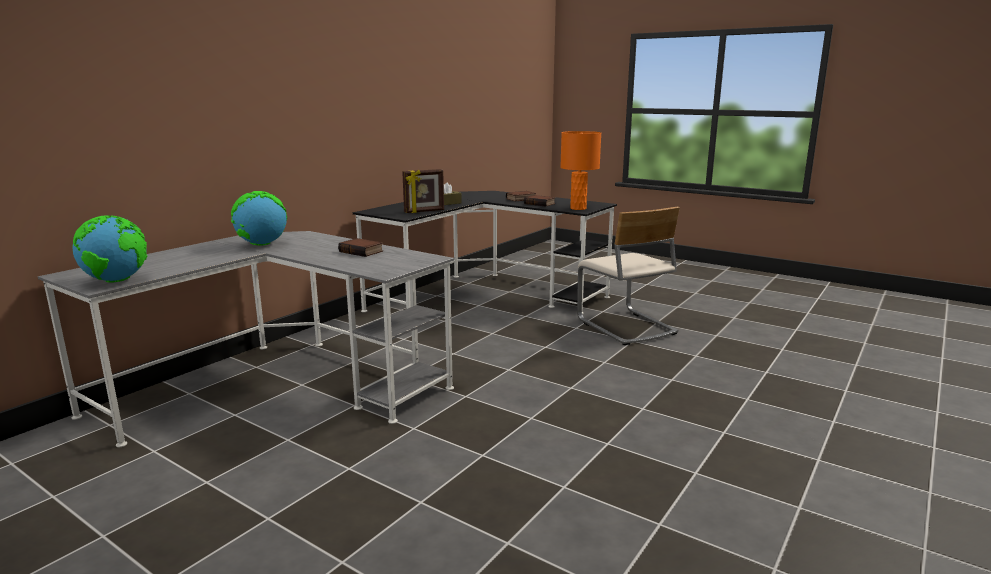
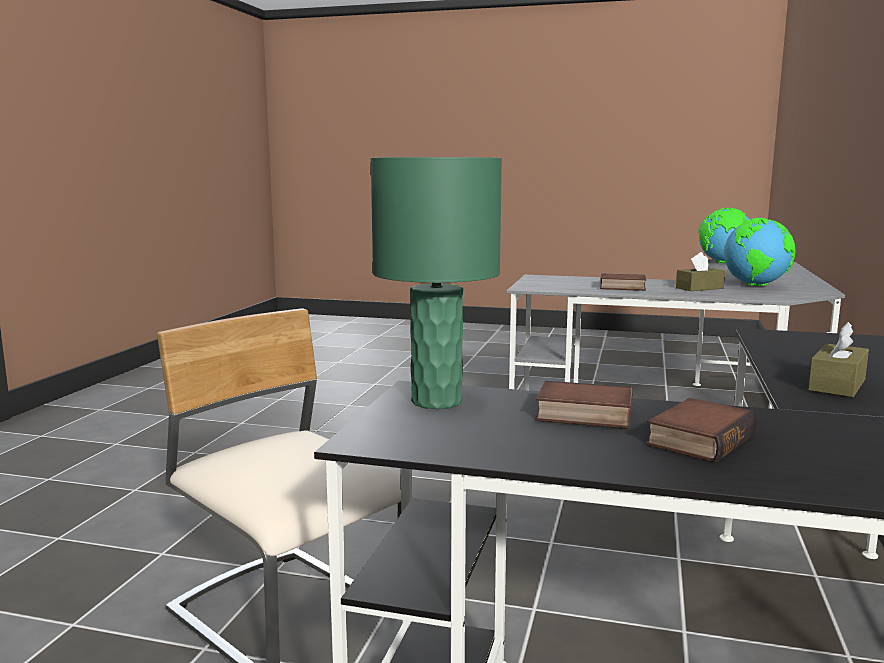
camera: 160 degrees right, 5 degrees down
picture frame [402,169,444,213] -> none
orange table lamp [560,131,601,210] -> green table lamp [370,157,502,409]
none -> brown tissue box [676,252,725,291]

